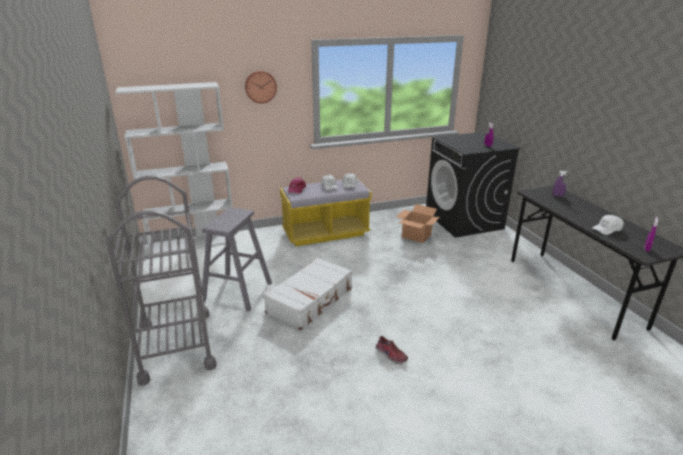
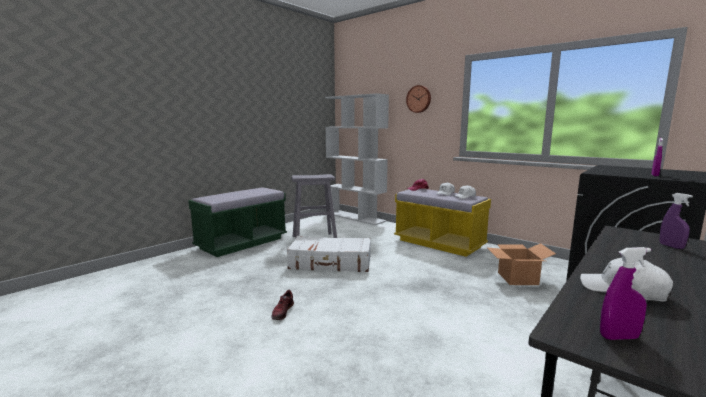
camera: 60 degrees right, 15 degrees down
grey cart [106,175,216,385] -> green bench [188,188,287,257]

